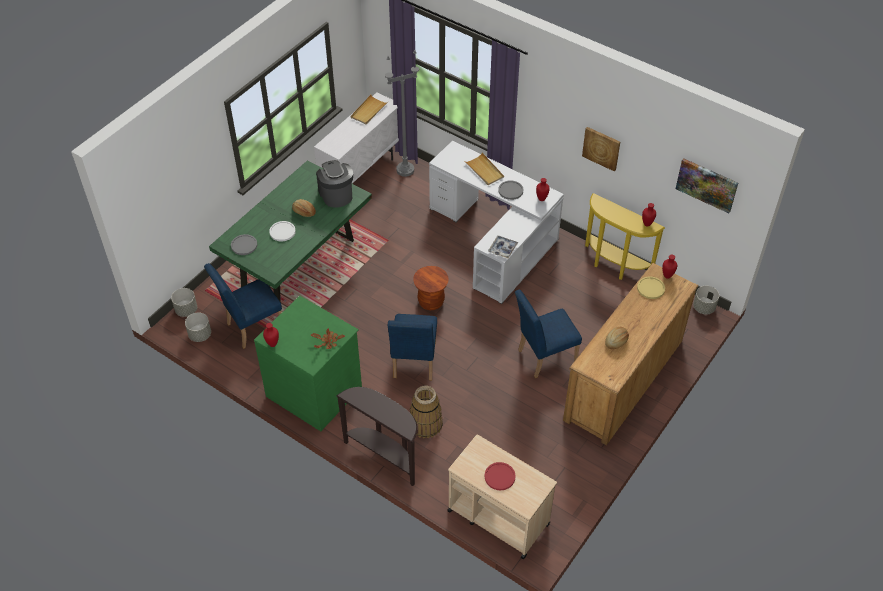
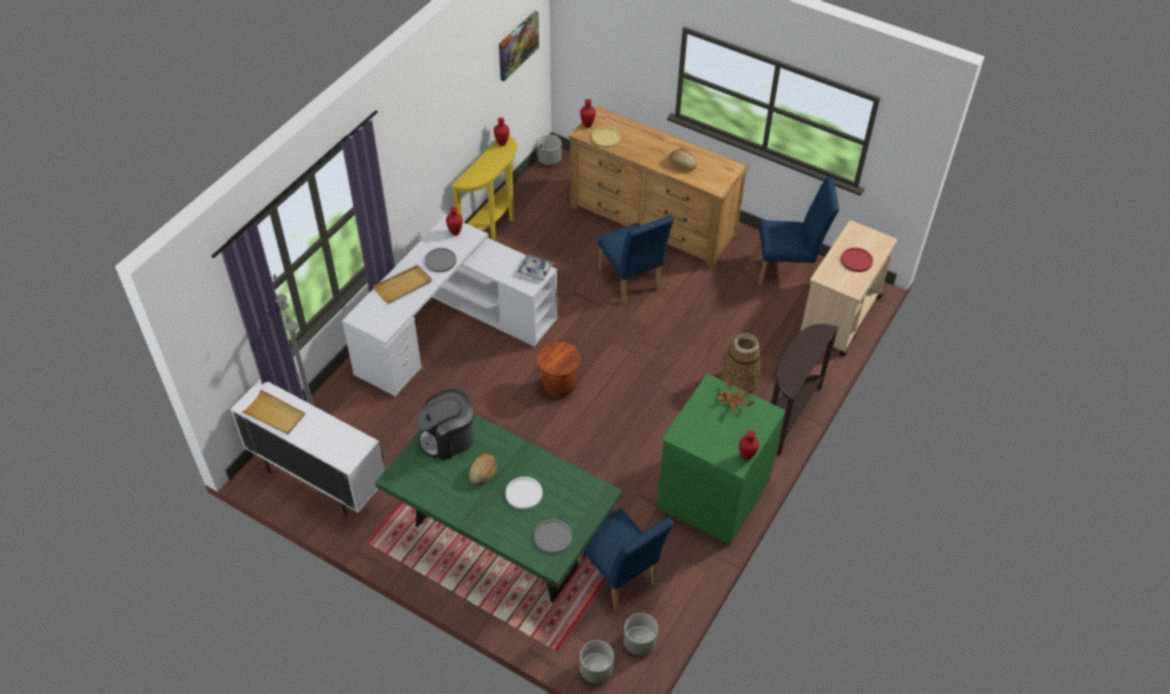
camera: 95 degrees left, 0 degrees up
blue chair [388,314,437,380] -> blue chair moved to [755,177,839,286]
picture [582,127,620,171] -> none

